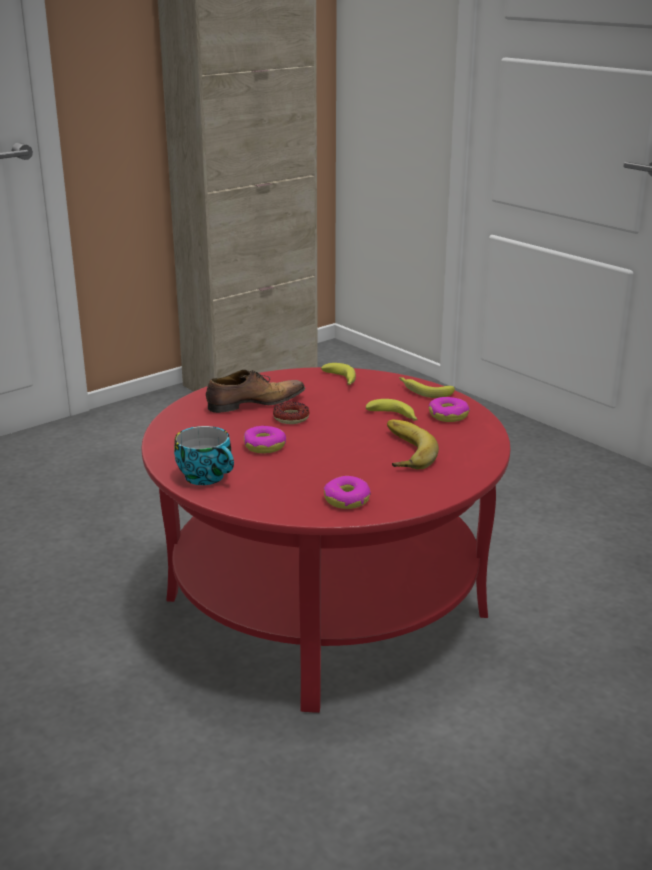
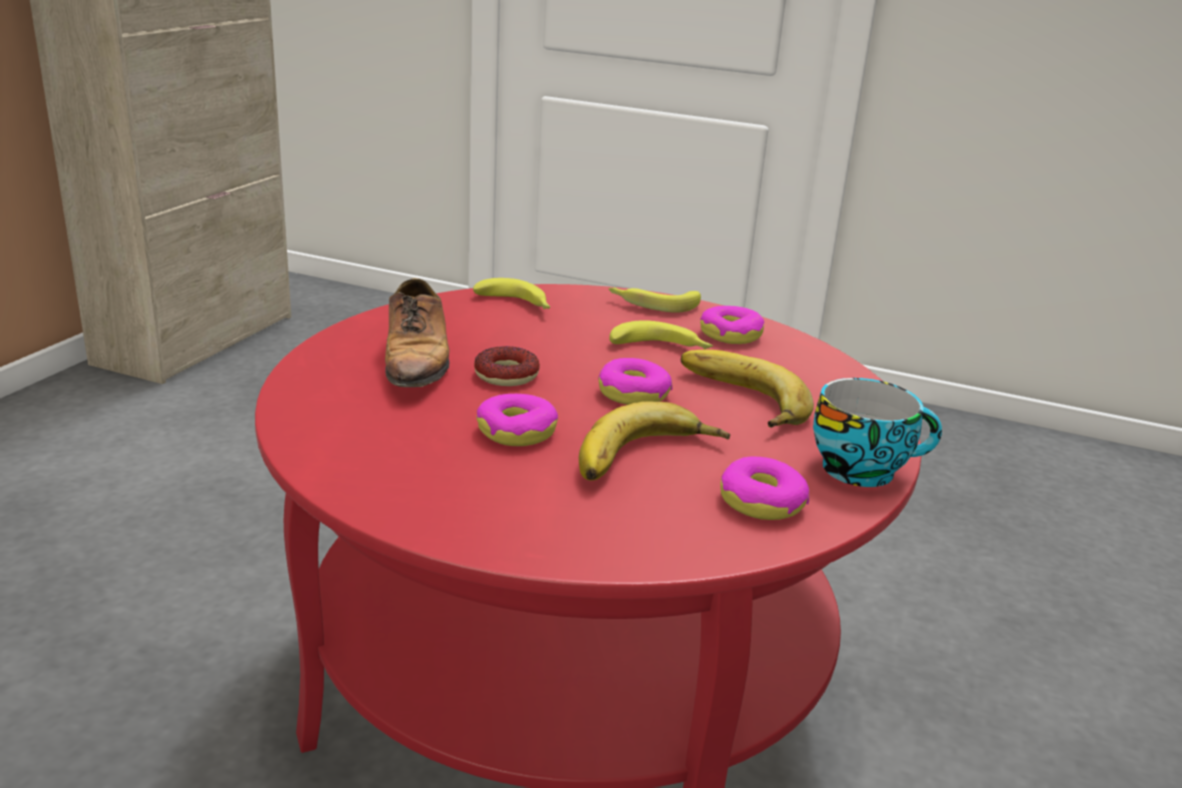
camera: 30 degrees left, 0 degrees up
cup [174,426,234,485] -> cup moved to [813,378,942,487]
shoe [206,370,305,413] -> shoe turned 135 degrees clockwise [385,278,449,399]
none -> banana [579,401,730,481]
none -> donut [598,358,673,405]

